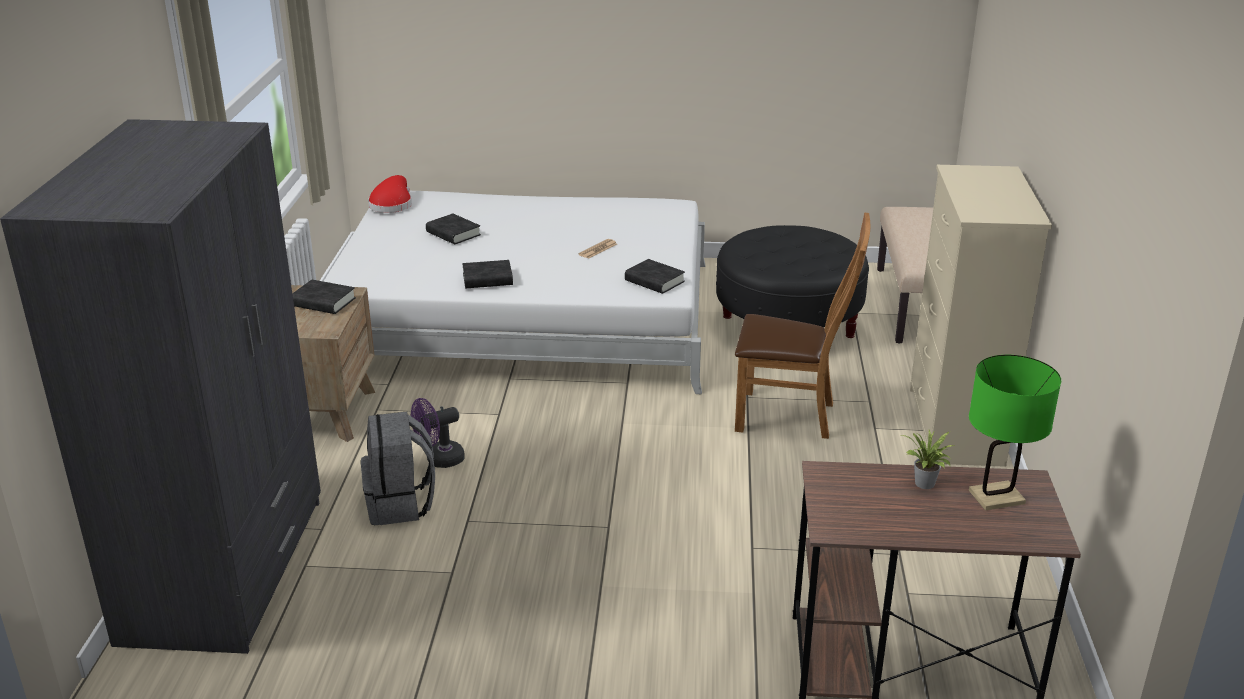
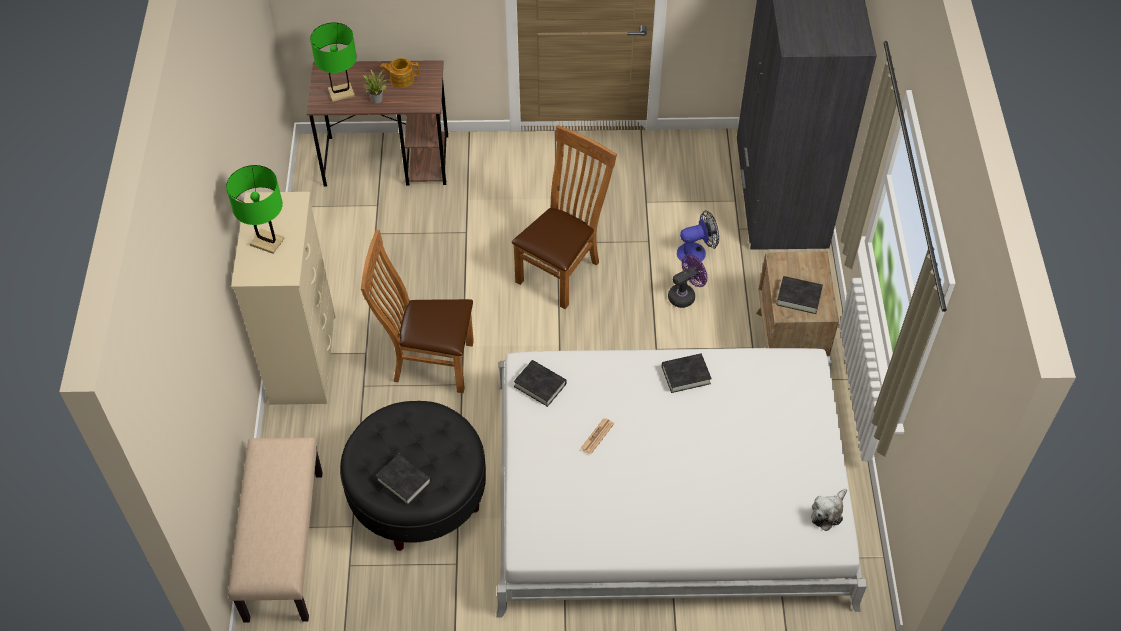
camera: 175 degrees right, 25 degrees up
grey backpack [361,411,435,525] -> fan [677,210,719,264]
red hat [368,175,412,213] -> plush toy [811,489,847,531]
black book [426,213,481,244] -> black book moved to [376,454,432,505]
none -> green table lamp [226,165,284,254]
none -> teapot [380,58,419,88]
none -> brown chair [512,125,617,309]

